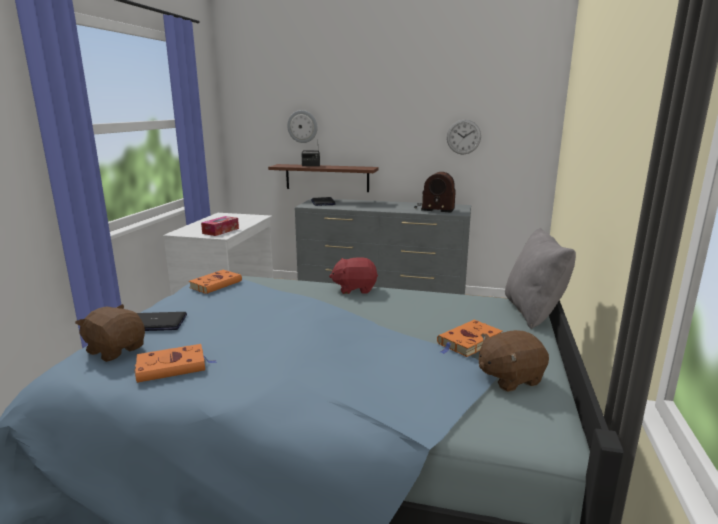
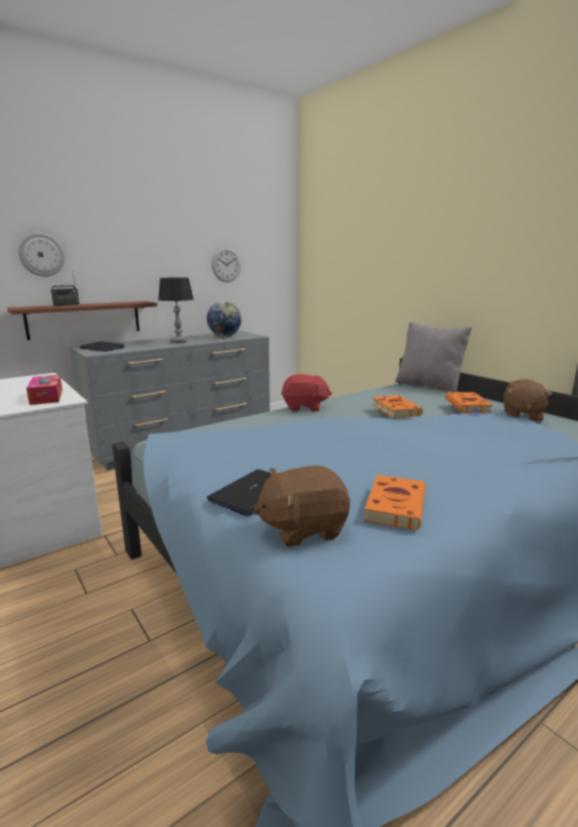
camera: 50 degrees left, 0 degrees up
orange book [188,270,242,294] -> orange book moved to [373,395,423,418]
red plush toy [329,257,378,294] -> red plush toy turned 120 degrees counterclockwise [281,374,332,411]
radio [414,172,456,213] -> globe [207,301,241,337]
none -> table lamp [158,278,194,343]

